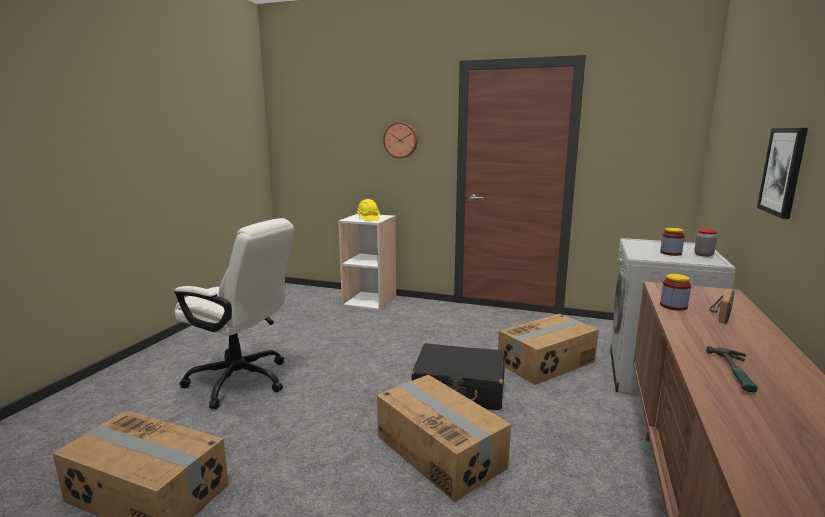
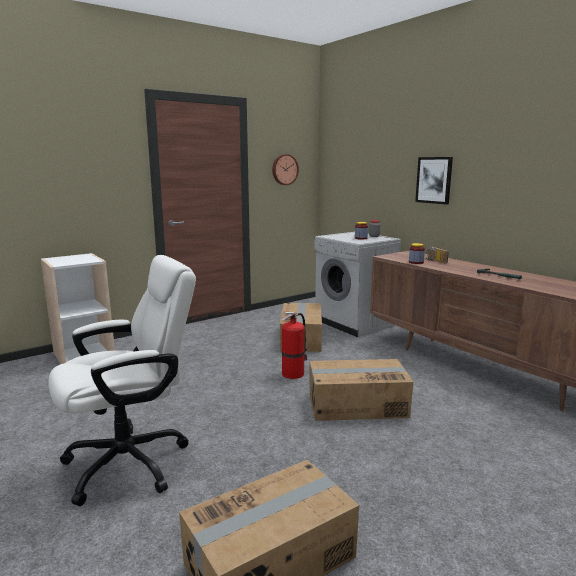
camera: 55 degrees left, 0 degrees up
yellow hard hat [357,199,380,221] -> none
wall clock [383,122,418,158] -> wall clock moved to [272,154,299,185]
black suitcase [411,343,505,410] -> fire extinguisher [282,312,308,379]

